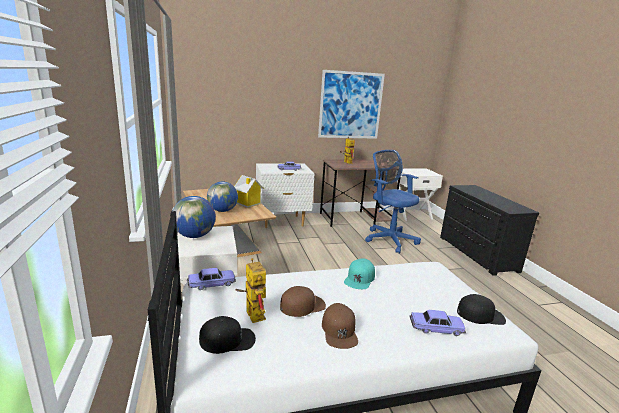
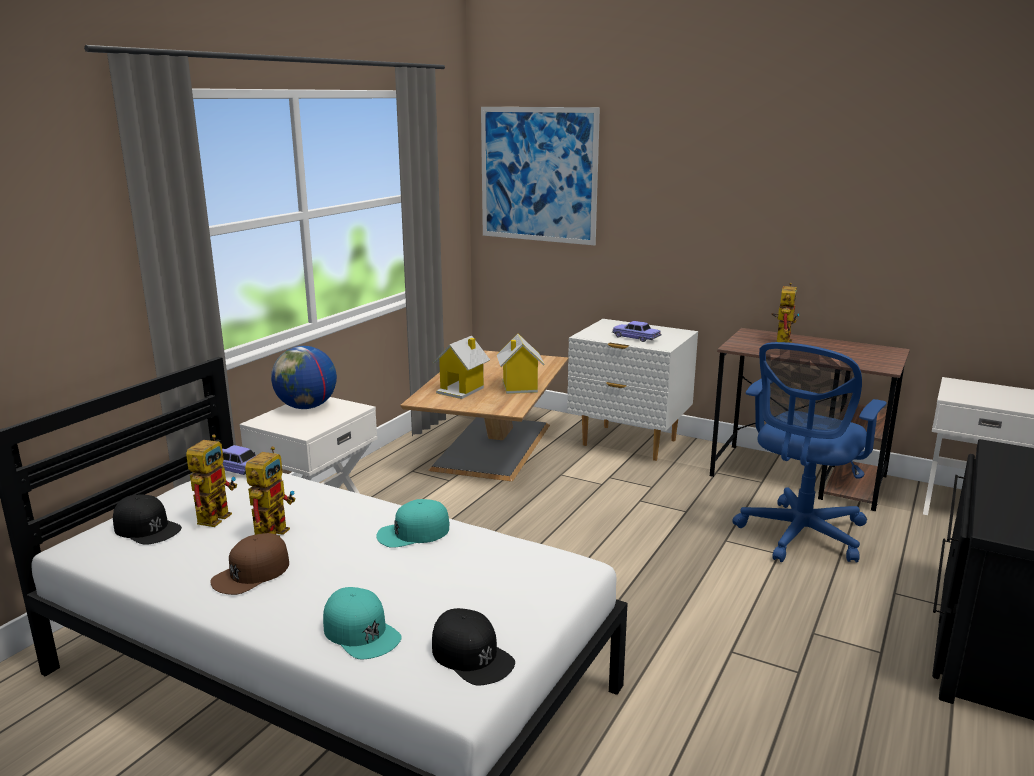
camera: 45 degrees right, 0 degrees up
globe [207,182,238,212] -> toy house [432,336,490,399]
brown cap [280,286,326,317] -> toy robot [245,446,296,537]
picture [318,70,385,139] -> picture moved to [481,107,600,245]
blue office chair [365,150,421,254] -> blue office chair turned 150 degrees counterclockwise [732,342,887,563]
toy car [410,310,466,336] -> turquoise cap [323,587,402,660]

